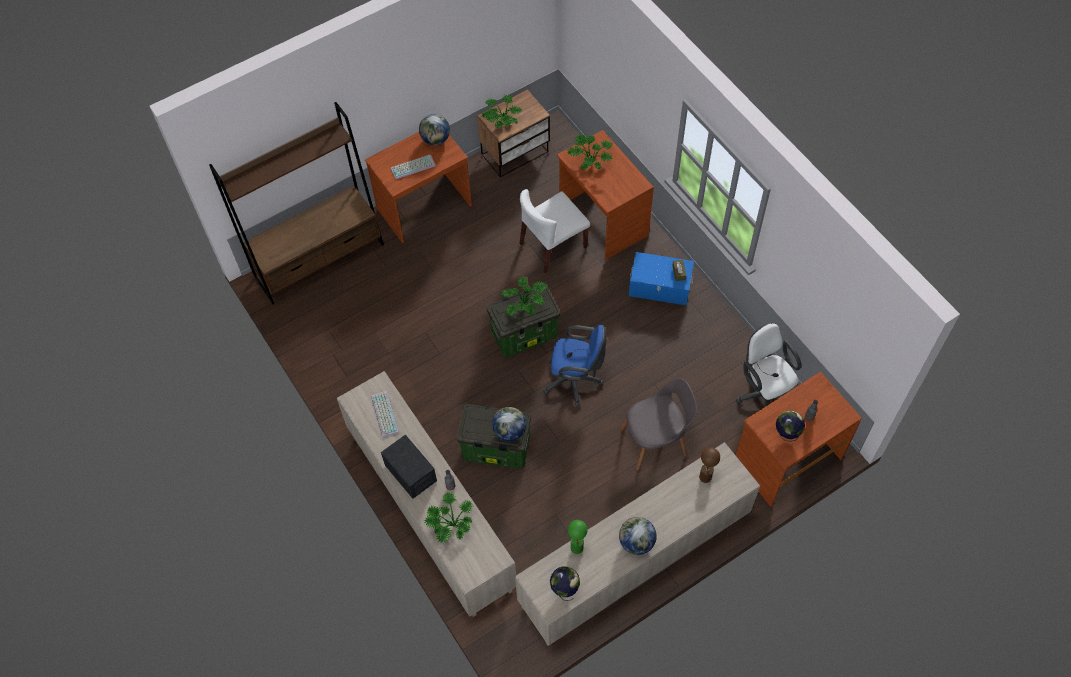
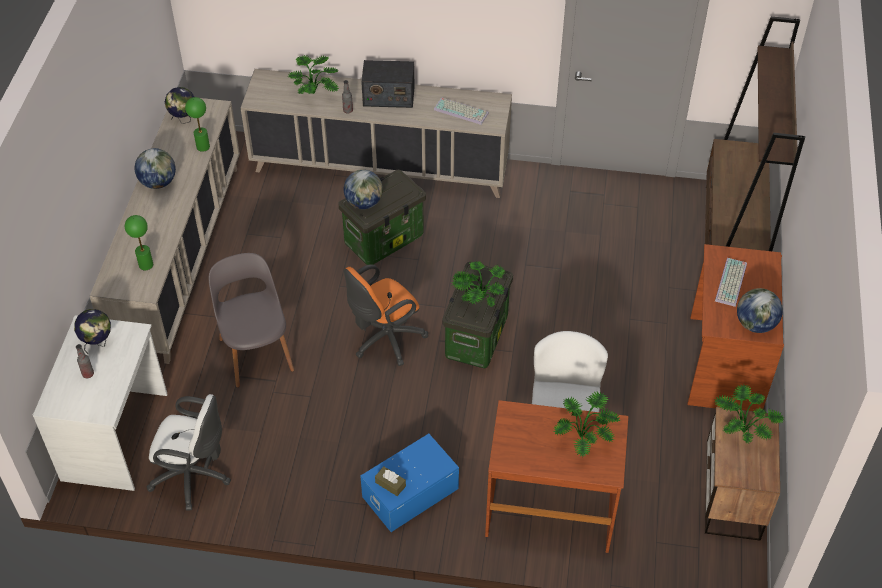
camera: 130 degrees right, 10 degrees down
blue office chair [543,325,607,407] -> orange office chair [344,264,428,366]
grey chair [621,378,697,471] -> grey chair turned 135 degrees clockwise [209,253,294,388]
brown table lamp [699,447,720,483] -> green table lamp [125,215,153,270]
brown desk [736,372,862,507] -> white desk [33,315,168,491]

